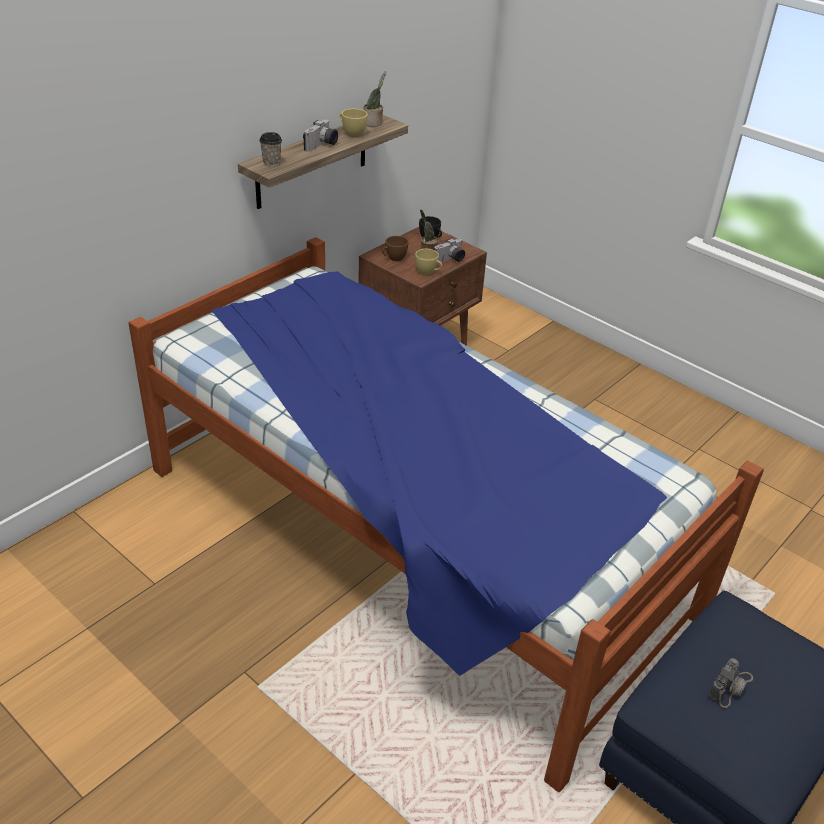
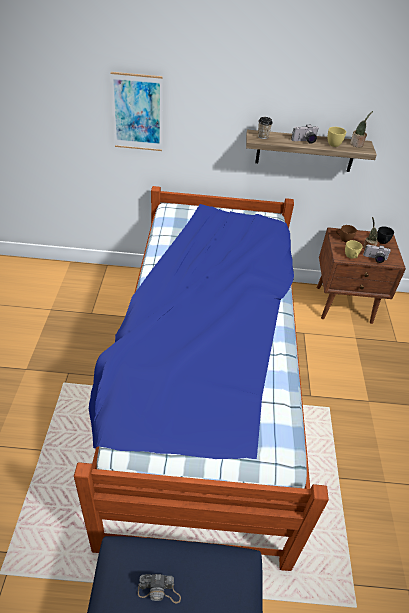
camera: 50 degrees right, 5 degrees up
none -> picture [110,72,163,151]

